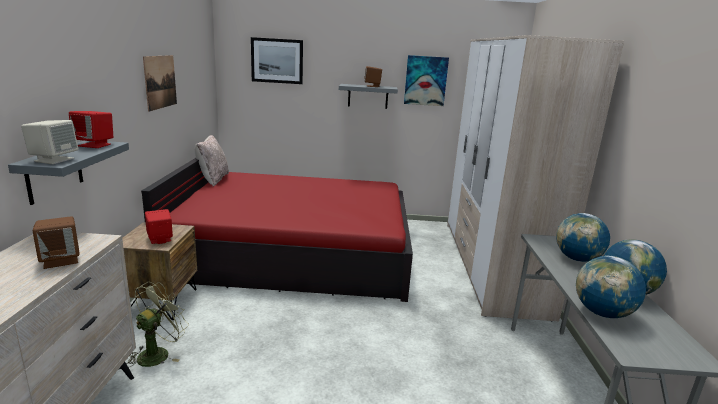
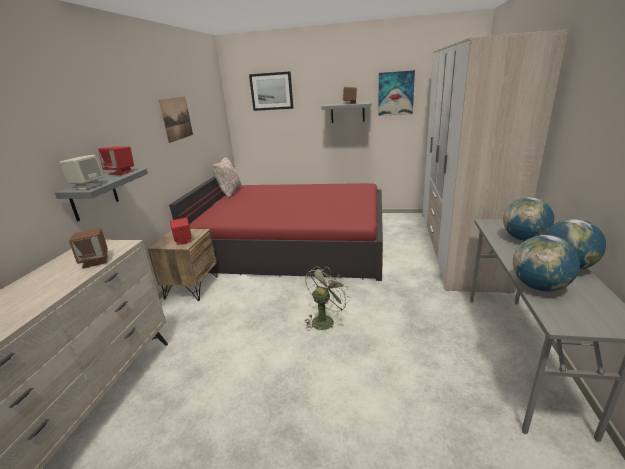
camera: 10 degrees right, 5 degrees up
green fan [127,282,189,367] -> green fan moved to [305,266,351,331]

